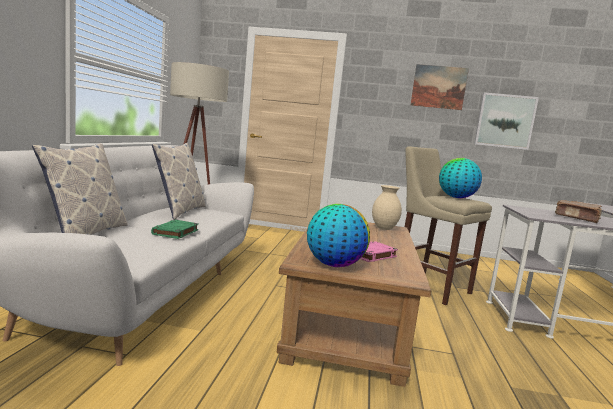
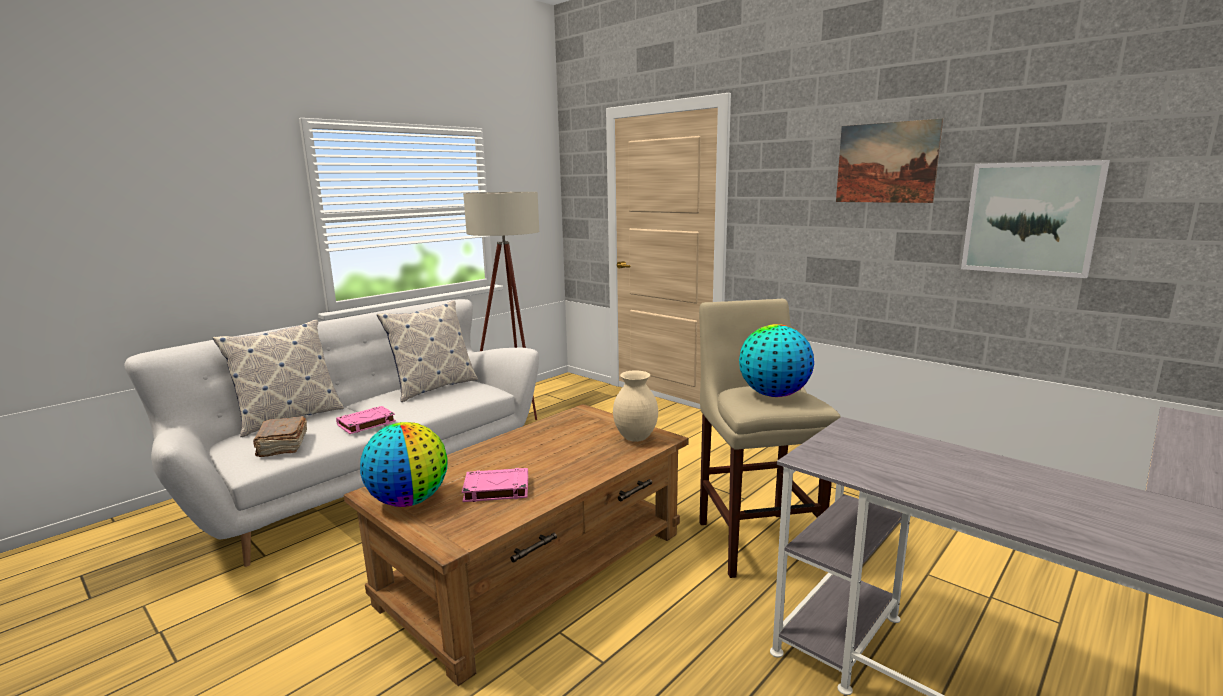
camera: 35 degrees right, 5 degrees up
green book [151,220,199,239] -> pink book [336,406,396,434]
brown book [555,200,602,223] -> brown book moved to [253,416,307,457]

